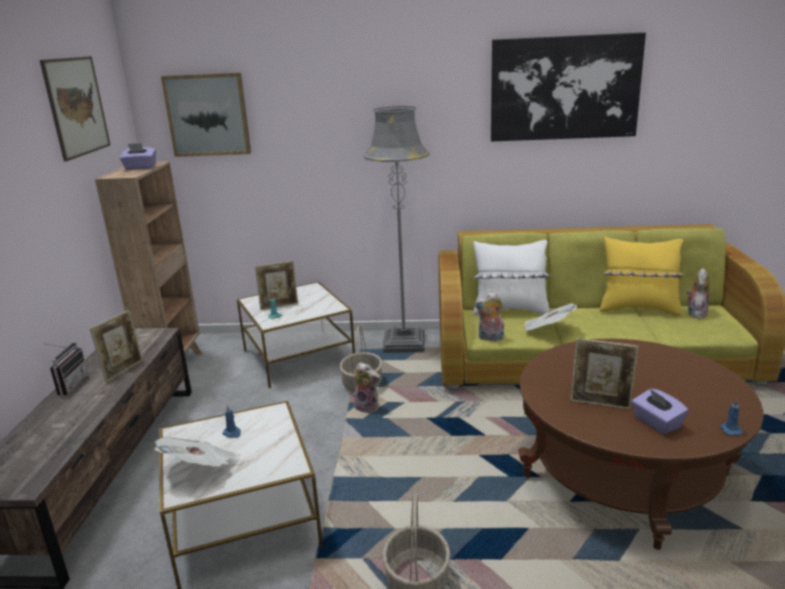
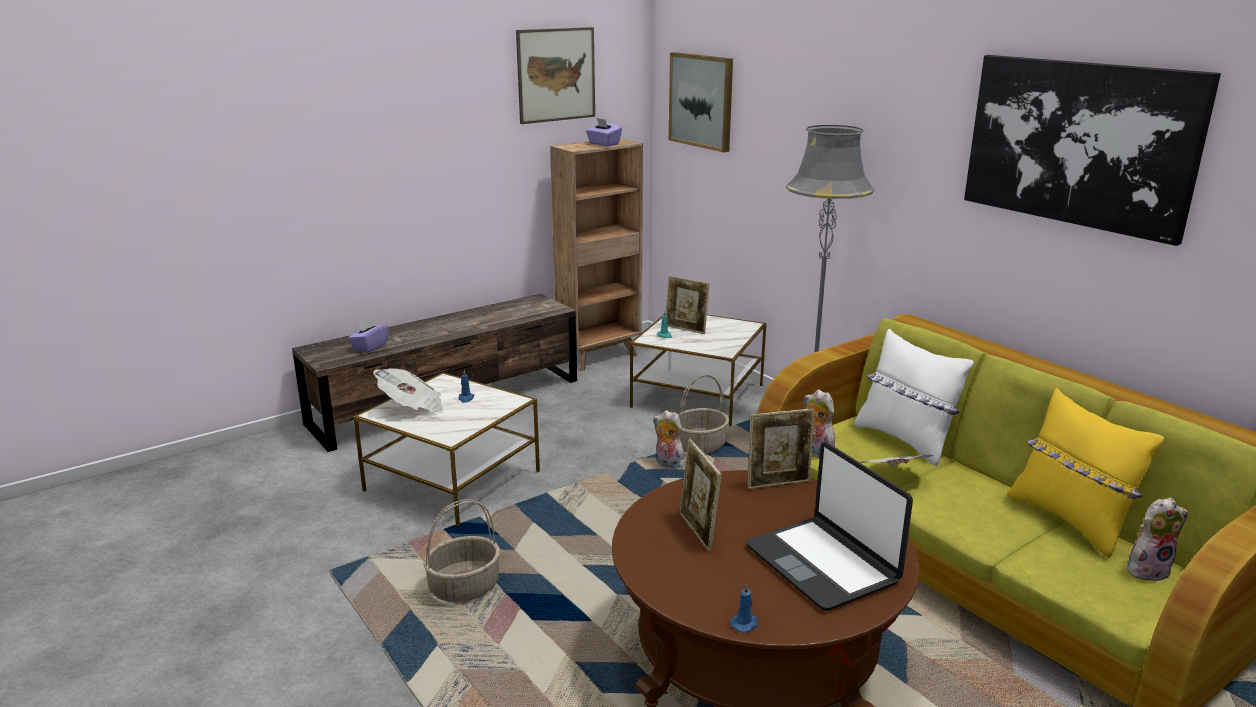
camera: 50 degrees right, 0 degrees up
radio [43,342,88,396] -> none
picture frame [90,310,143,382] -> picture frame moved to [748,408,814,489]
plush toy [351,362,380,413] -> plush toy turned 135 degrees clockwise [653,410,684,470]
purple tissue box [632,388,689,434] -> purple tissue box moved to [348,318,388,353]
none -> laptop [746,442,913,611]

